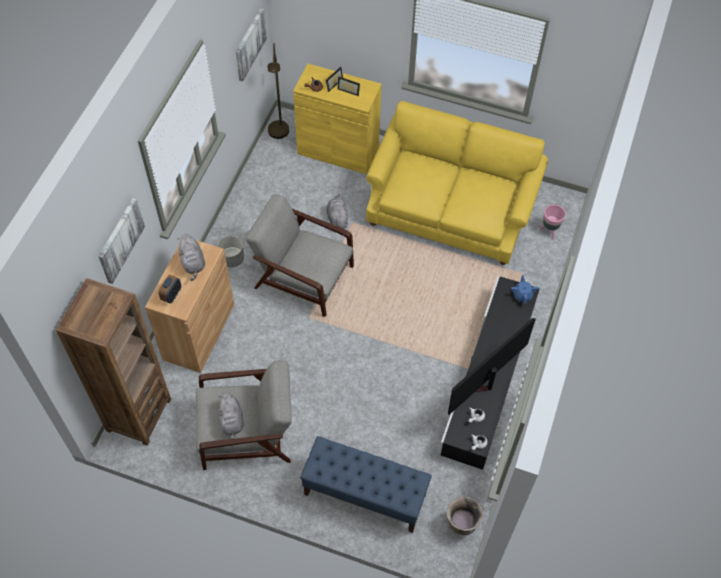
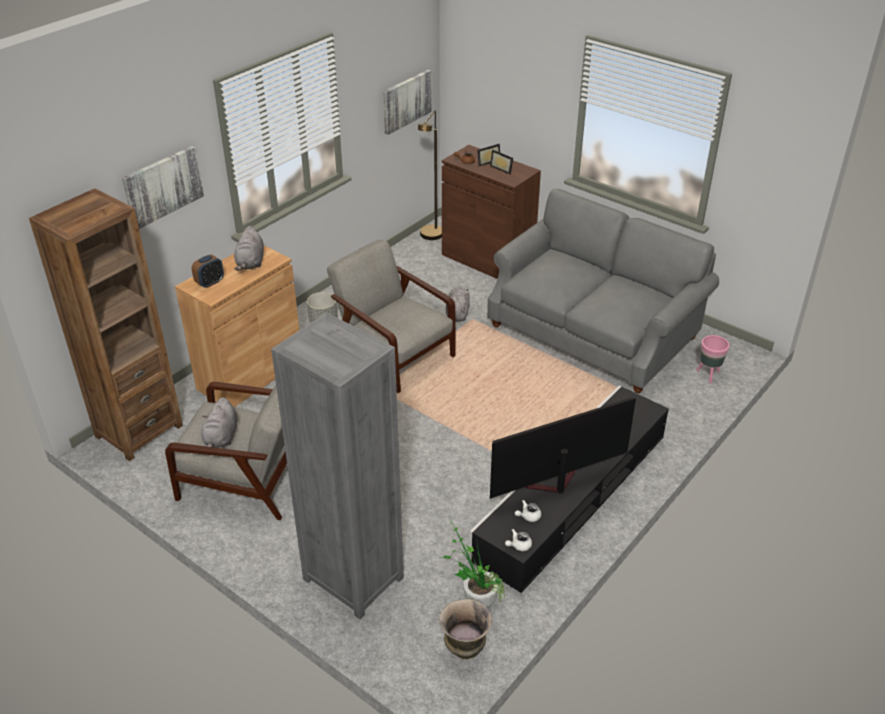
camera: 20 degrees right, 20 degrees down
yellow cabinet [293,64,382,174] -> brown cabinet [442,145,541,279]
blue bench [300,436,432,533] -> grey bookcase [271,313,404,619]
yellow sofa [366,101,548,265] -> grey sofa [487,189,719,393]
blue teapot [511,275,538,304] -> none
none -> potted plant [441,519,505,608]

